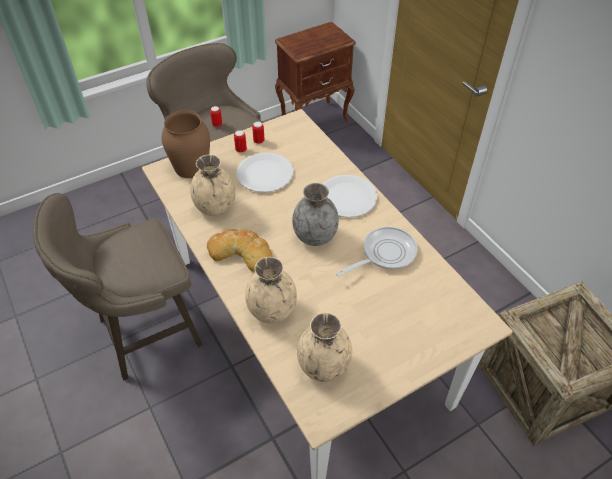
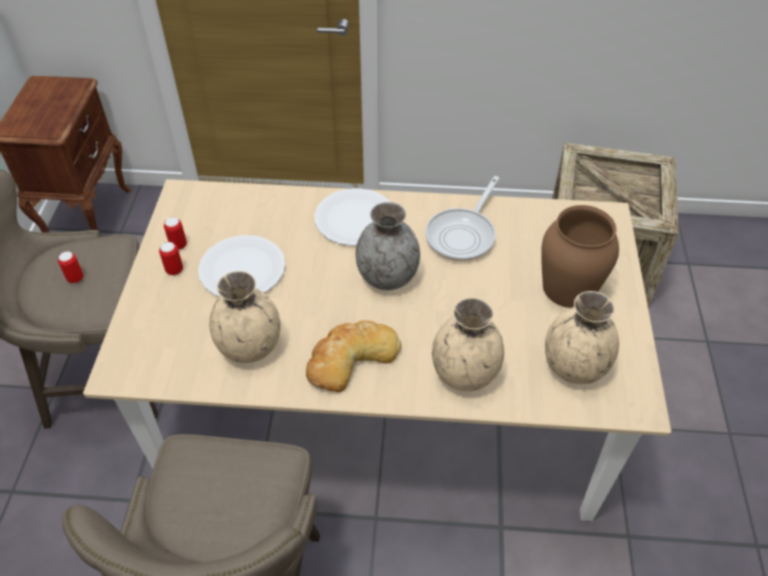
camera: 55 degrees left, 0 degrees up
brown vase [162,110,210,178] -> brown vase moved to [541,205,619,308]
frying pan [336,226,418,277] -> frying pan turned 150 degrees counterclockwise [425,176,499,261]

